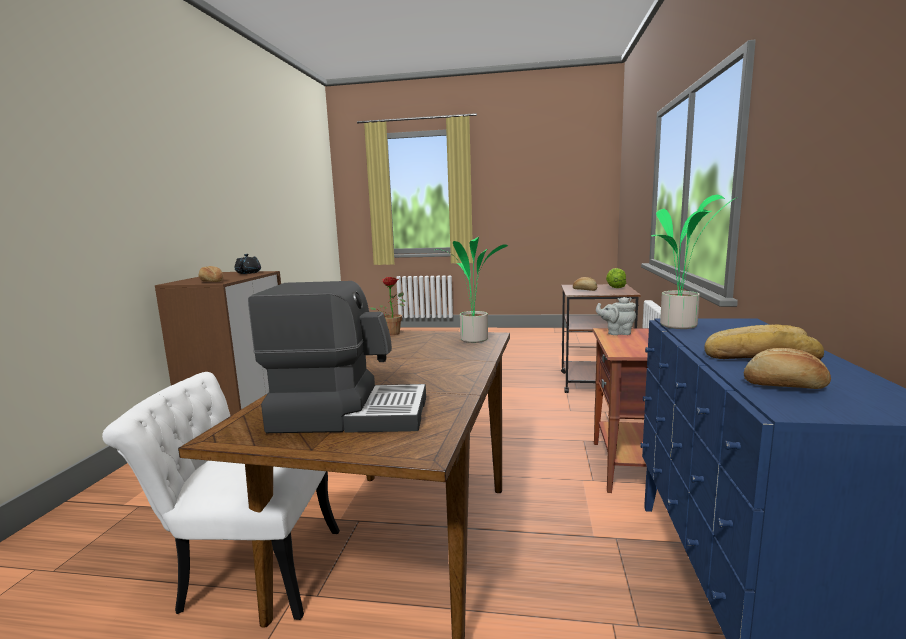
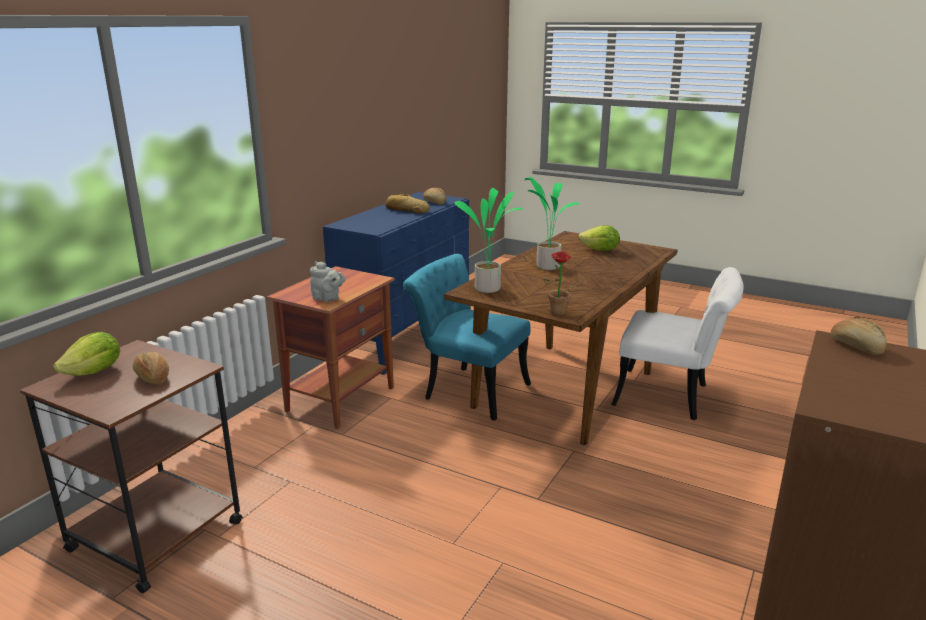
camera: 160 degrees left, 10 degrees up
black teapot [235,254,261,274] -> none
coffee machine [248,281,426,433] -> lettuce [578,225,620,251]
potted plant [651,195,736,329] -> potted plant moved to [524,177,580,270]
none -> turquoise chair [403,254,531,421]

